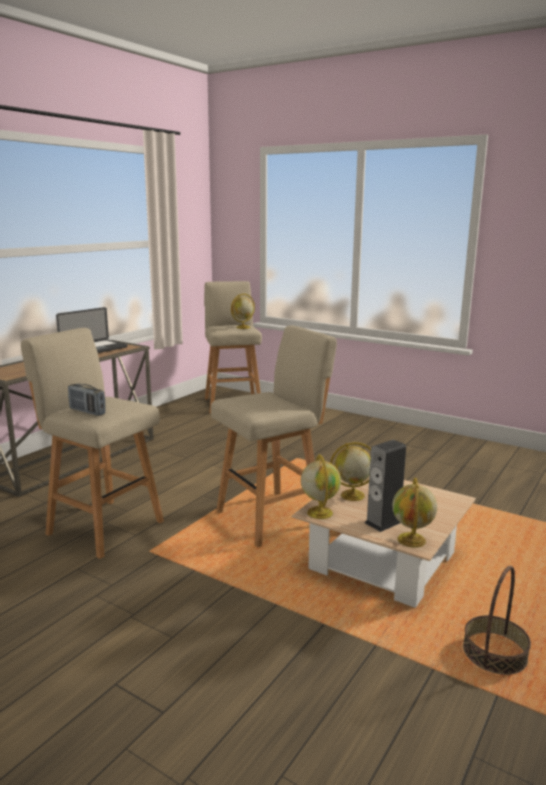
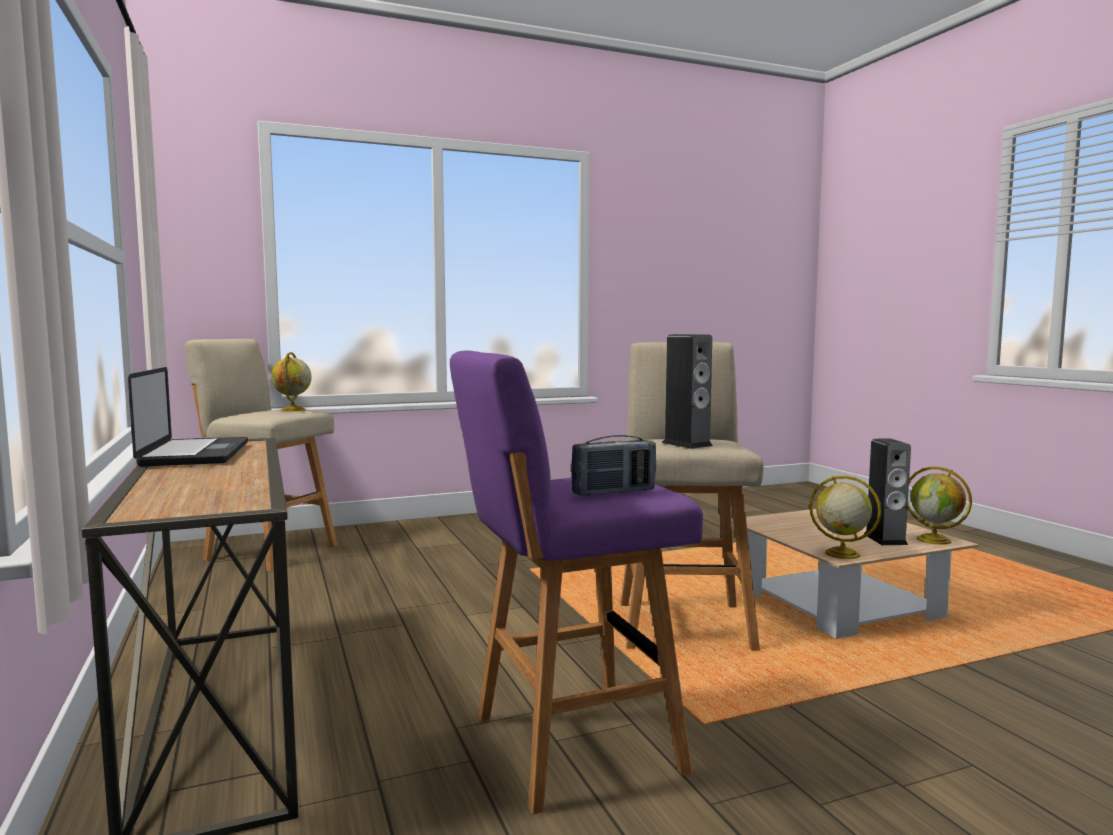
camera: 55 degrees left, 10 degrees down
beige stool [21,328,164,559] -> purple stool [450,350,703,815]
globe [330,442,371,501] -> none
basket [463,566,531,675] -> none
none -> speaker [662,334,713,449]

